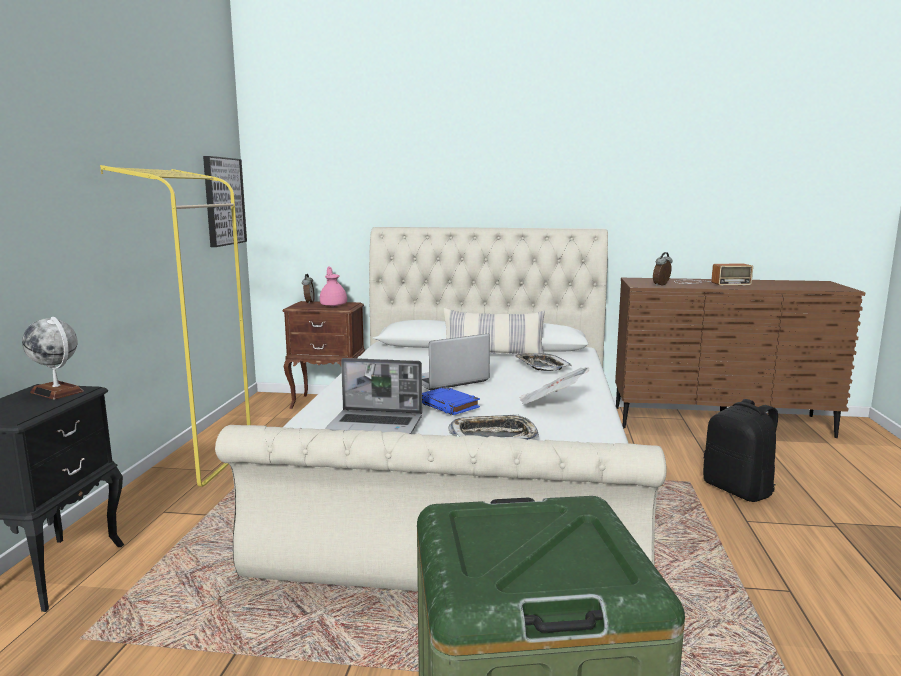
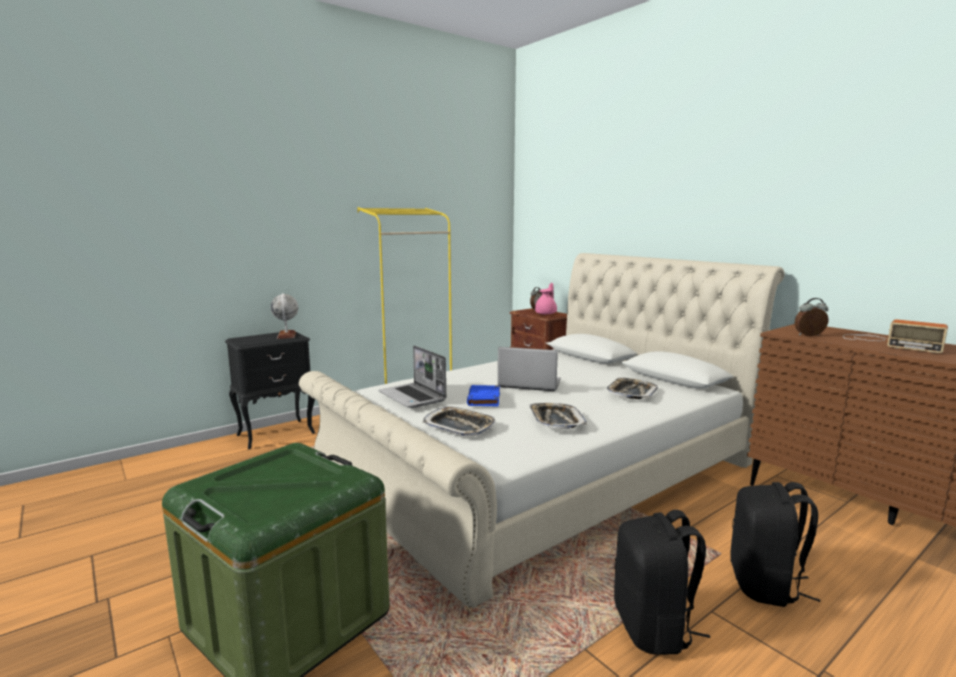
camera: 45 degrees right, 0 degrees up
picture [203,156,247,247] -> none
pillow [444,308,545,354] -> none
newspaper [520,367,589,405] -> tray [529,403,587,430]
none -> black backpack [614,510,710,655]

